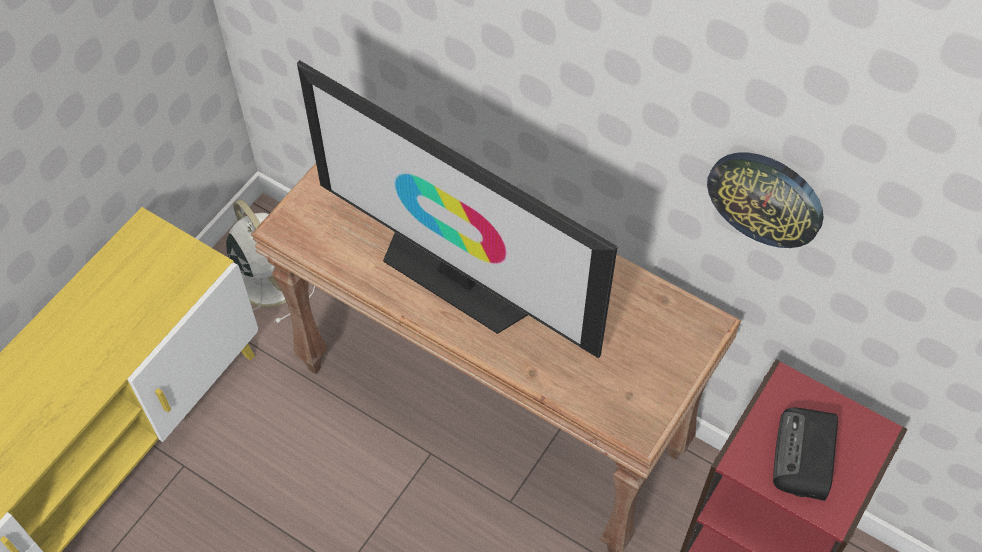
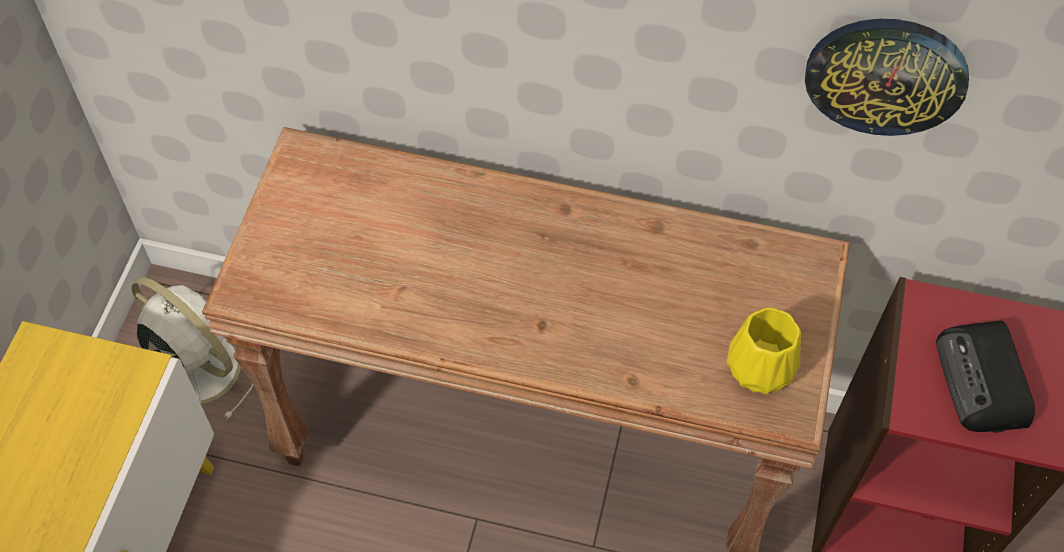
camera: 20 degrees left, 0 degrees up
television [297,60,618,358] -> none
none -> yellow vase [727,307,801,394]

